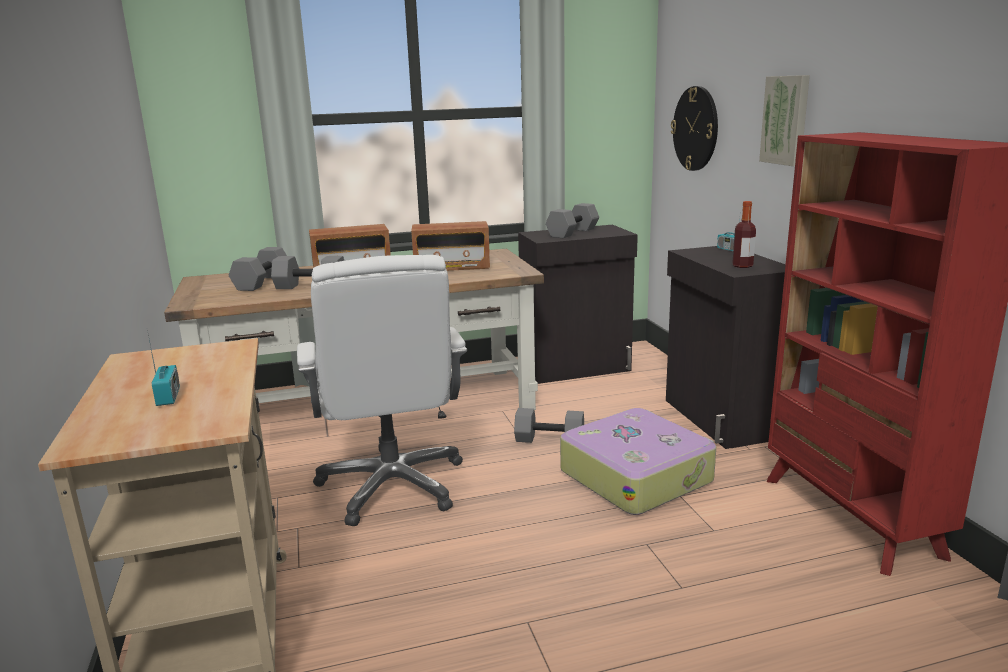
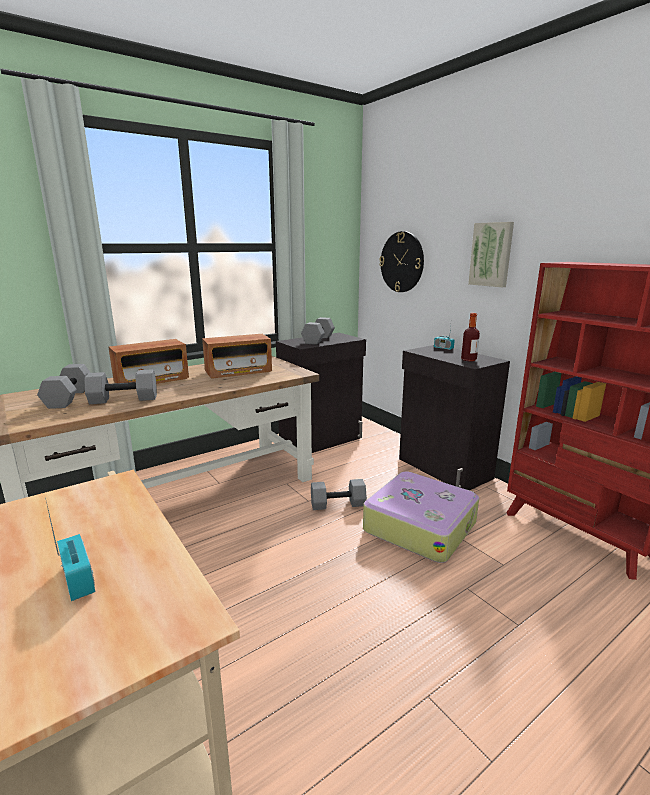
camera: 20 degrees left, 0 degrees up
white office chair [297,255,467,526] -> none

